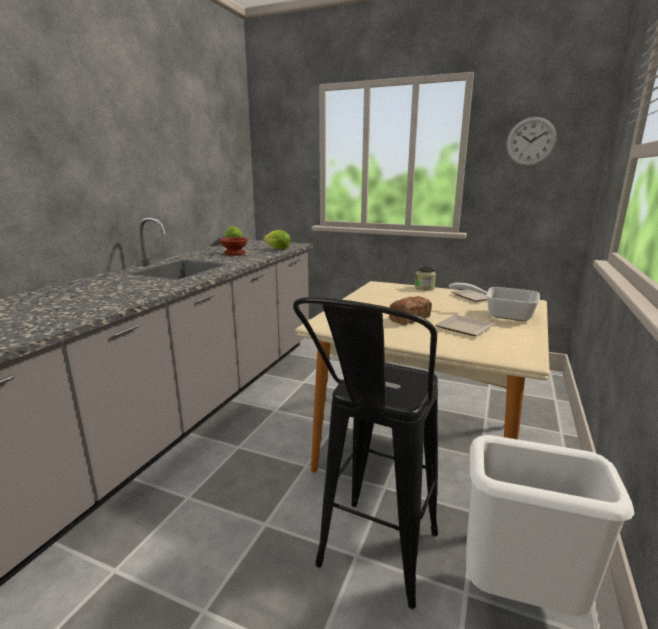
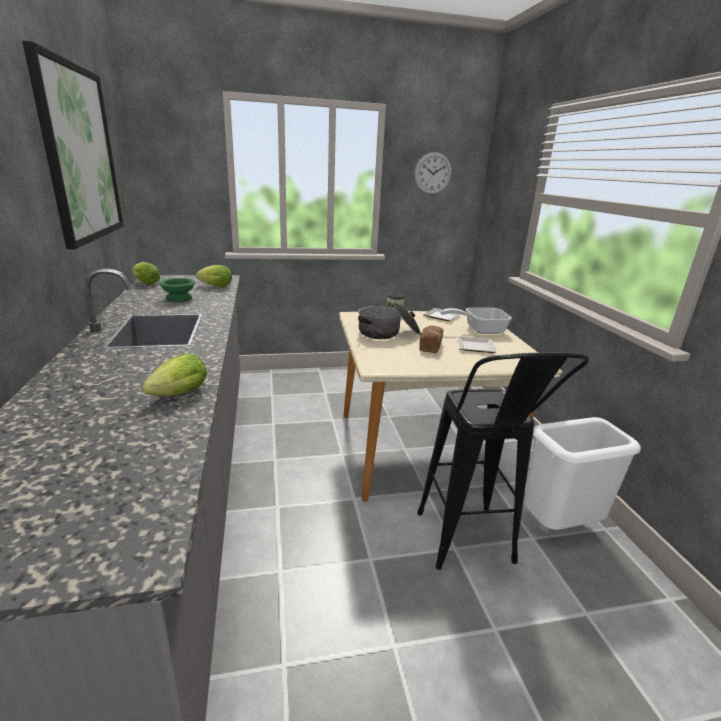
camera: 35 degrees left, 5 degrees up
brown bowl [220,237,248,256] -> green bowl [159,278,195,302]
none -> picture [22,41,123,249]
none -> lettuce [142,353,207,396]
none -> cooking pot [358,302,421,339]

